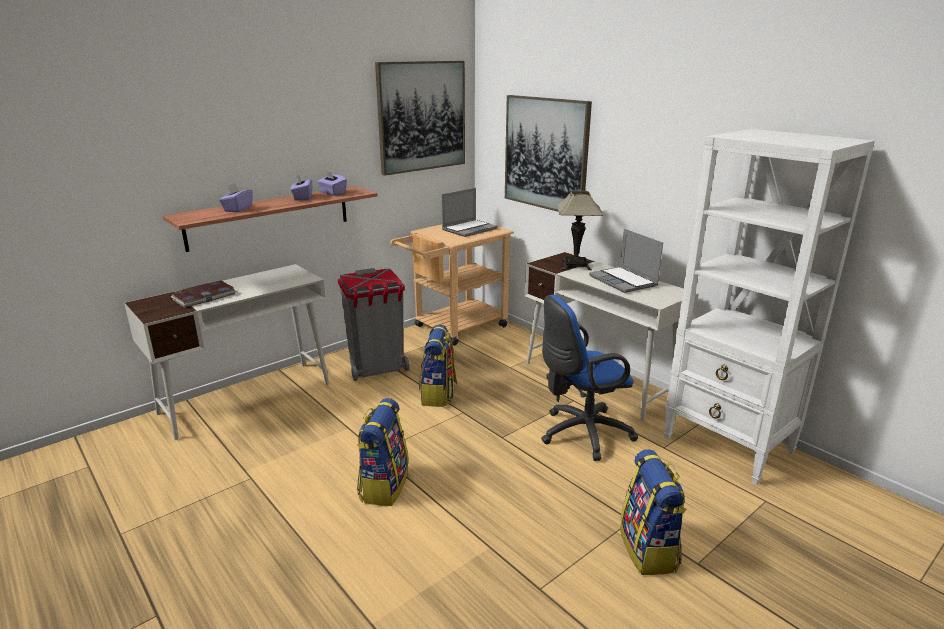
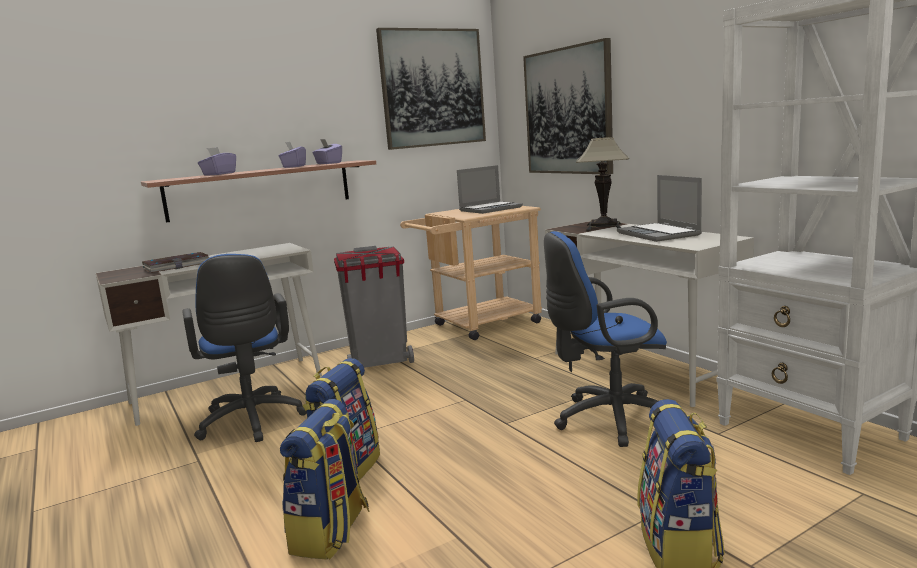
camera: 10 degrees right, 10 degrees down
backpack [419,324,457,407] -> backpack moved to [280,399,370,559]
none -> blue office chair [182,254,307,442]

